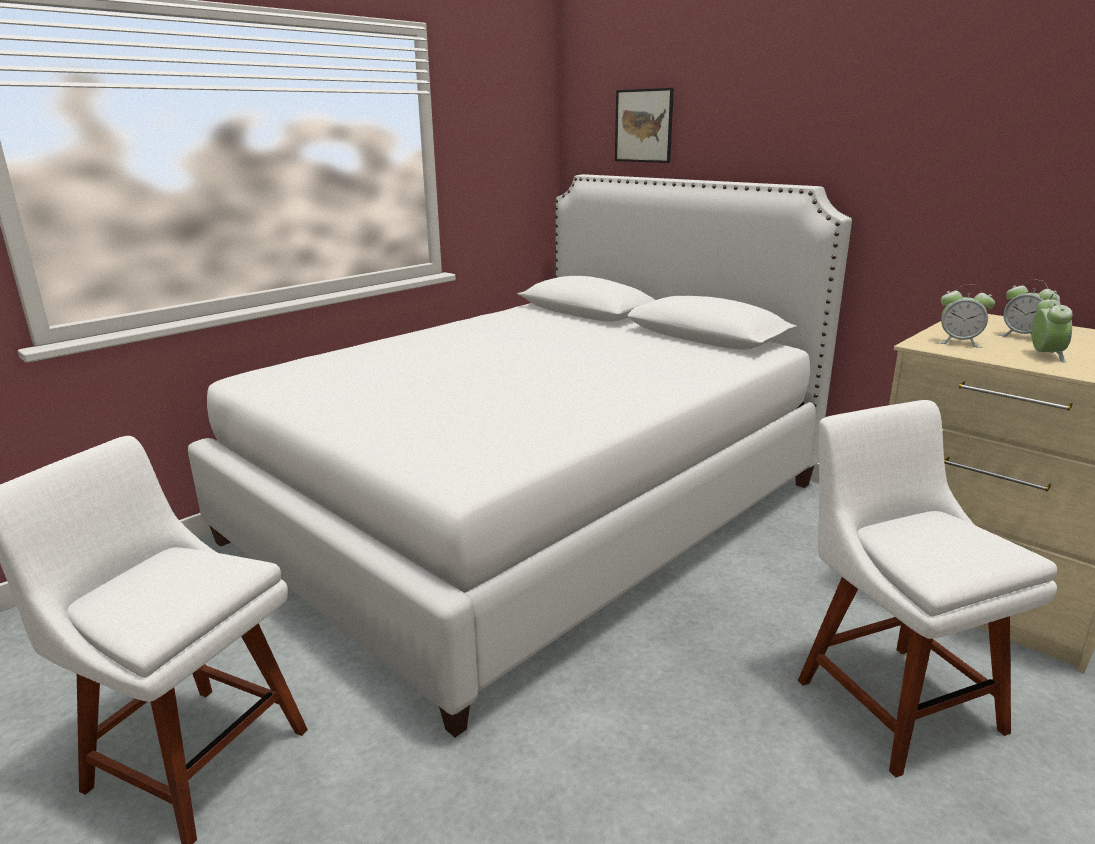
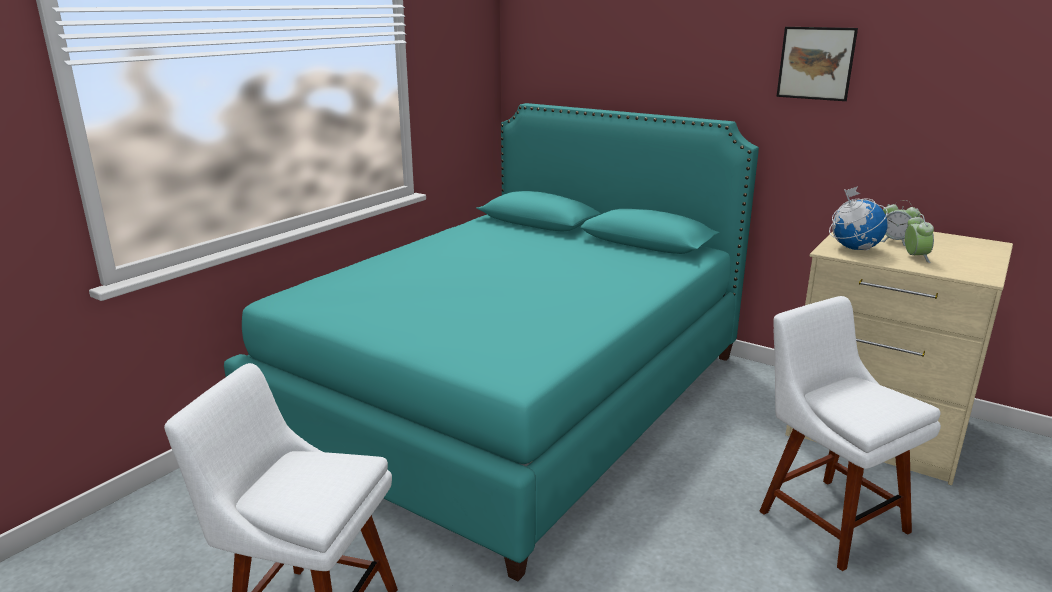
camera: 10 degrees left, 0 degrees up
white bed [188,174,852,737] -> turquoise bed [224,103,759,581]
picture [615,88,674,163] -> picture moved to [776,27,858,101]
alarm clock [938,284,995,348] -> globe [829,186,888,250]

